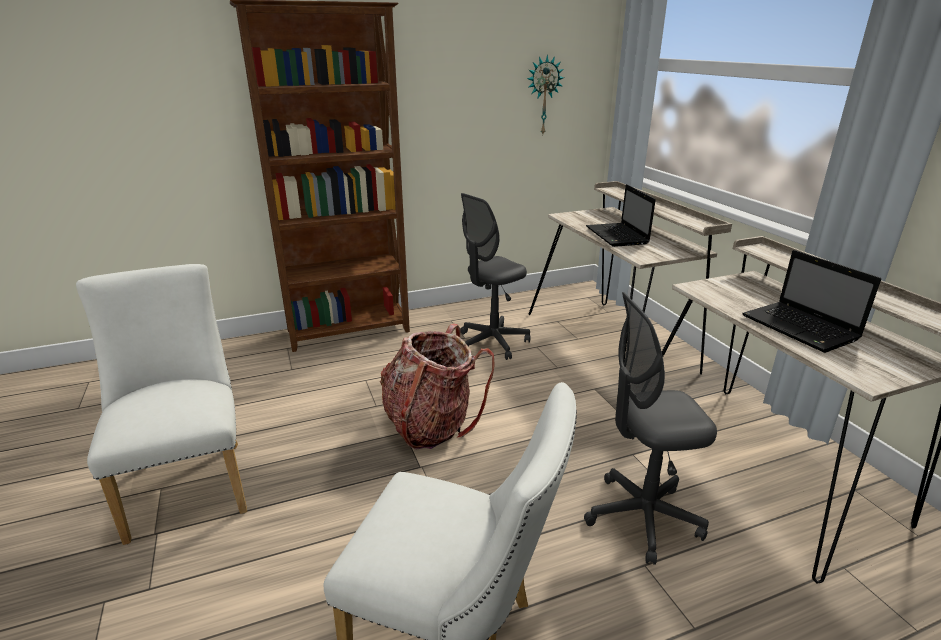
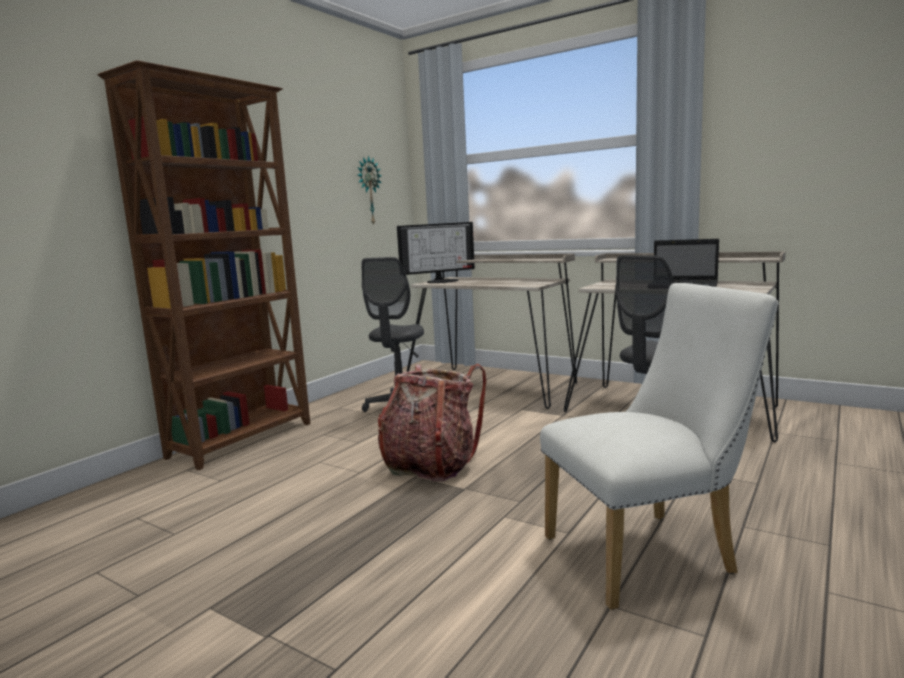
camera: 35 degrees left, 15 degrees down
white chair [76,264,247,545] -> none
laptop [586,184,656,247] -> none
none -> monitor [397,222,475,283]

